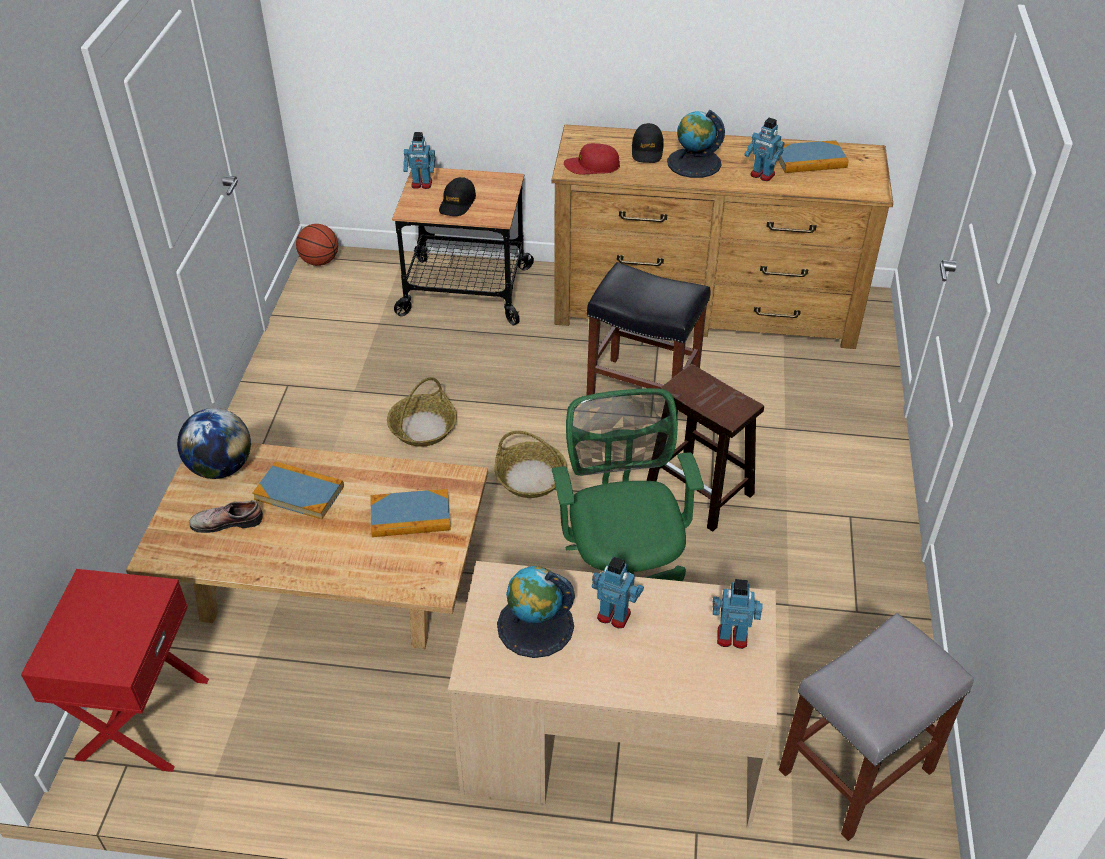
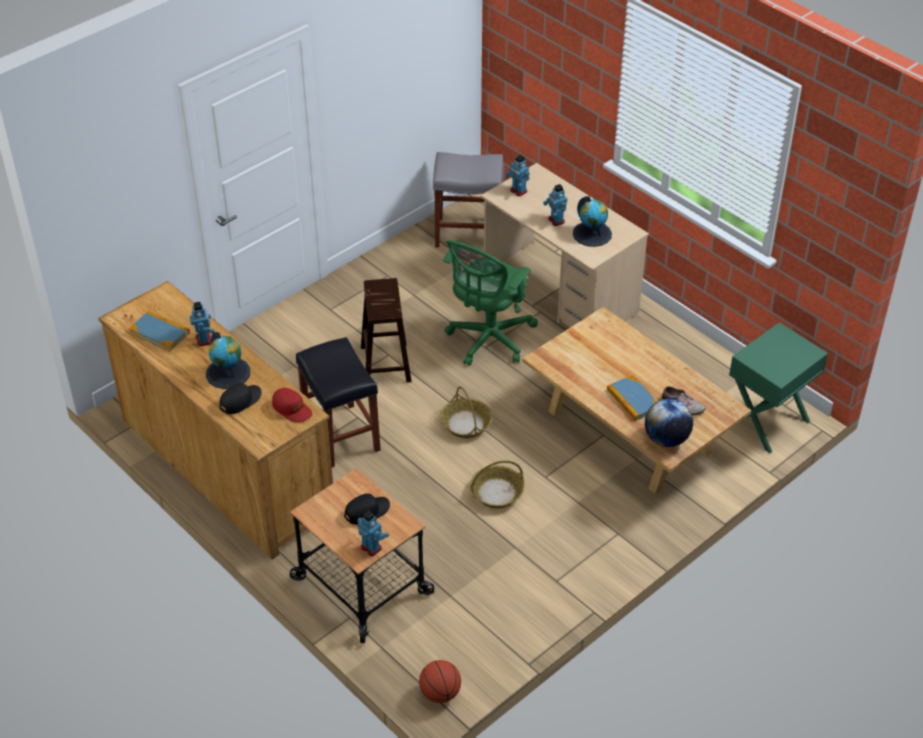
camera: 140 degrees left, 0 degrees up
red nightstand [21,569,209,772] -> green nightstand [729,322,828,453]
book [371,489,451,537] -> none

